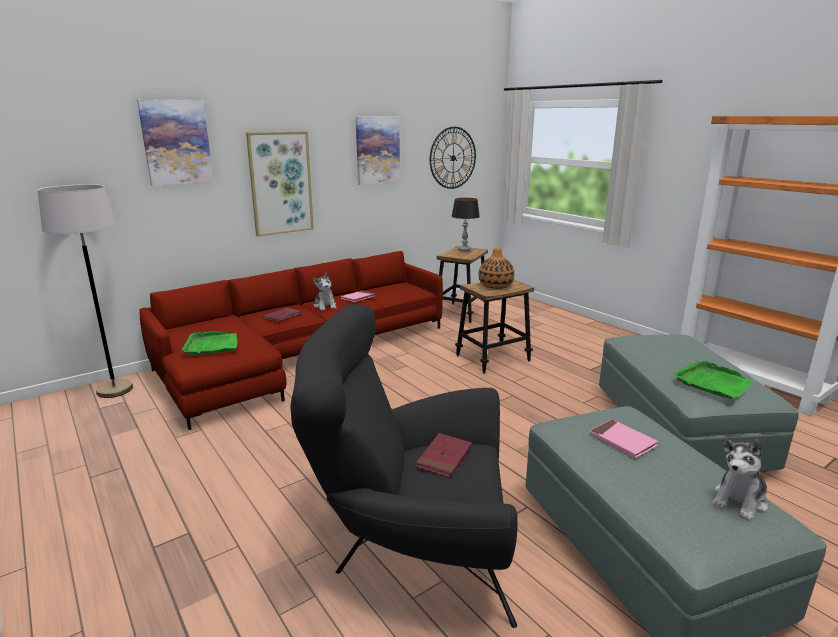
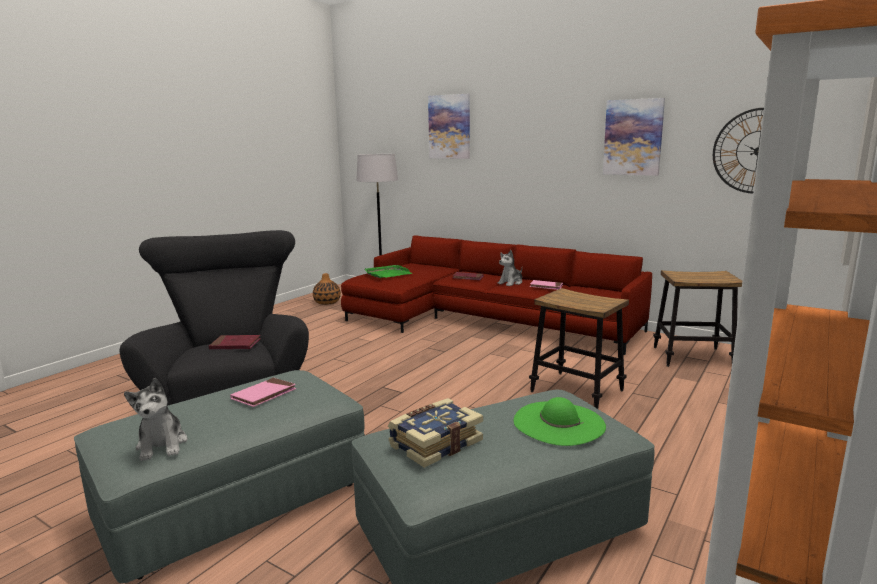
camera: 70 degrees right, 5 degrees down
picture [246,131,314,236] -> none
table lamp [452,198,480,251] -> none
vase [478,248,514,289] -> vase moved to [313,273,341,305]
green tray [673,360,753,399] -> book [388,398,483,468]
plush toy [712,437,768,521] -> plush toy turned 135 degrees counterclockwise [124,378,187,461]
none -> green hat [514,397,606,446]

